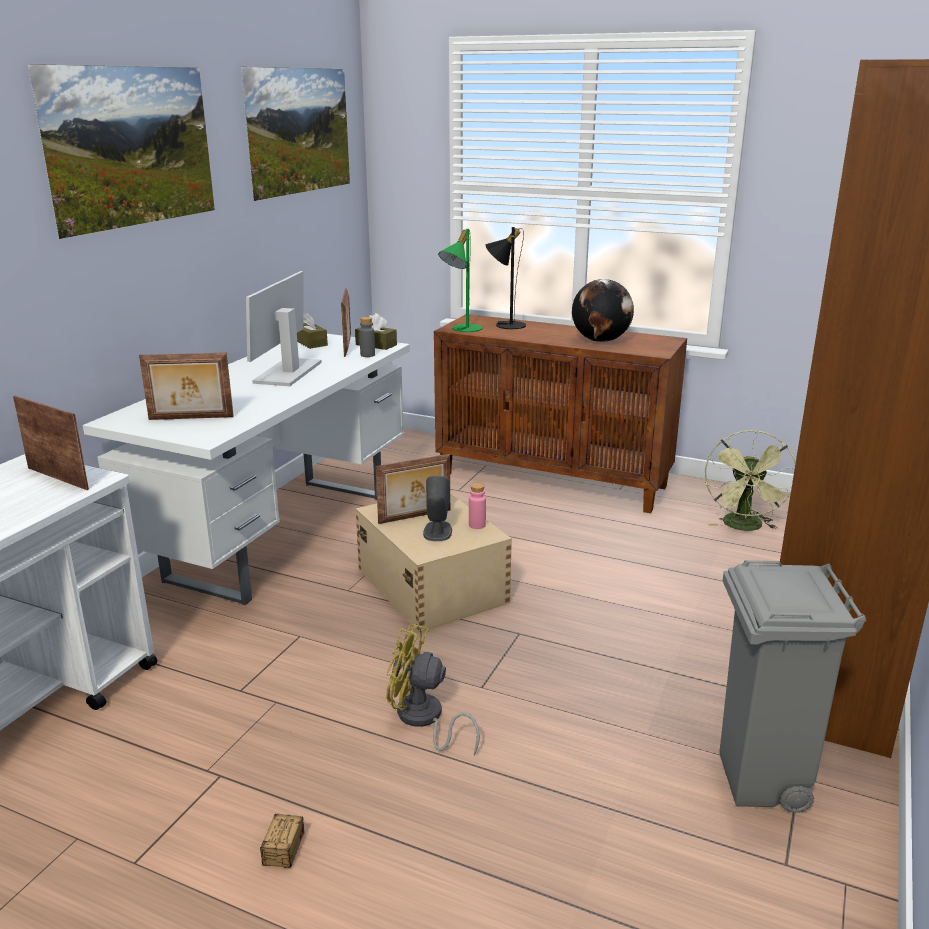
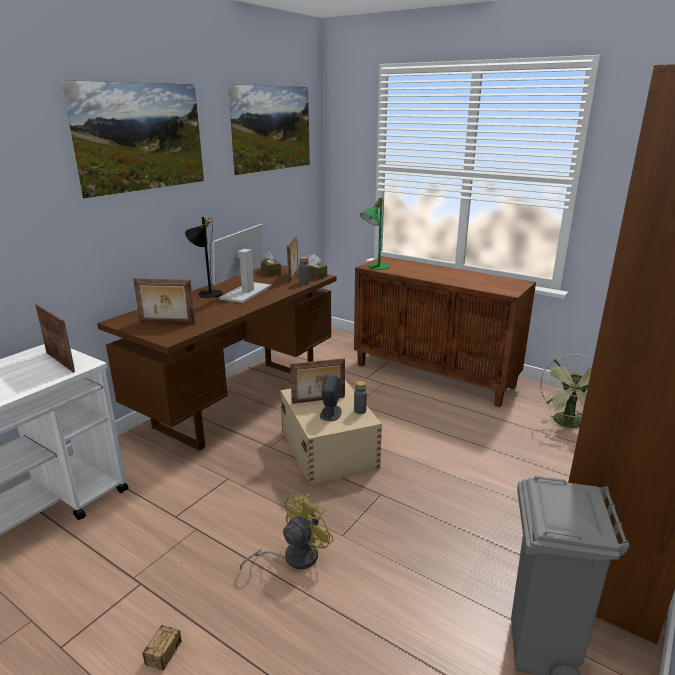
camera: 10 degrees right, 0 degrees up
white desk [83,334,410,605] -> brown desk [97,265,337,451]
yellow fan [387,624,480,755] -> yellow fan turned 105 degrees clockwise [240,494,334,571]
pink bottle [469,483,486,529] -> grey bottle [354,381,367,414]
black table lamp [485,227,526,329] -> black table lamp moved to [185,217,223,298]
globe [572,279,634,342] -> none

